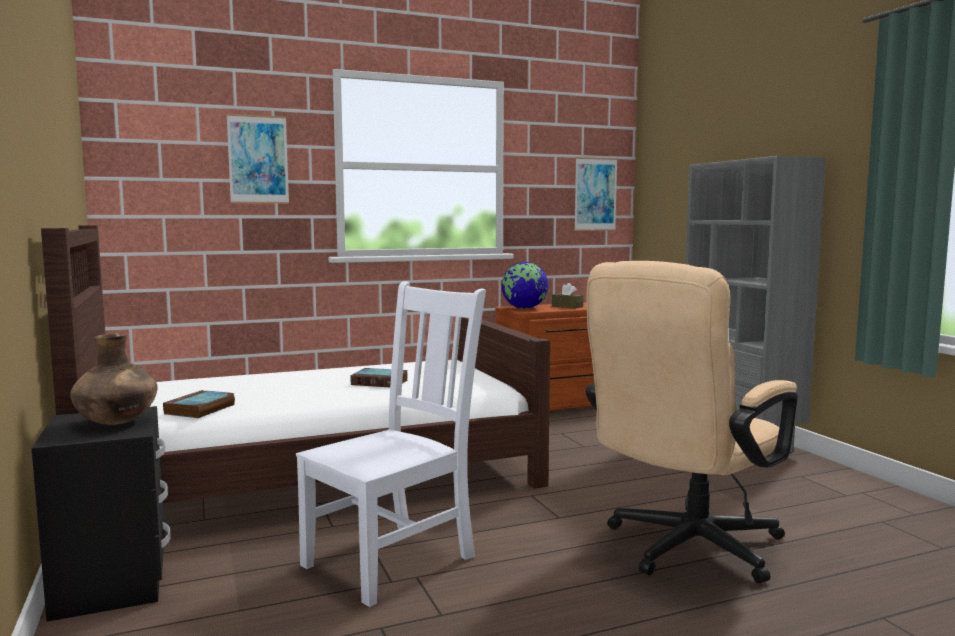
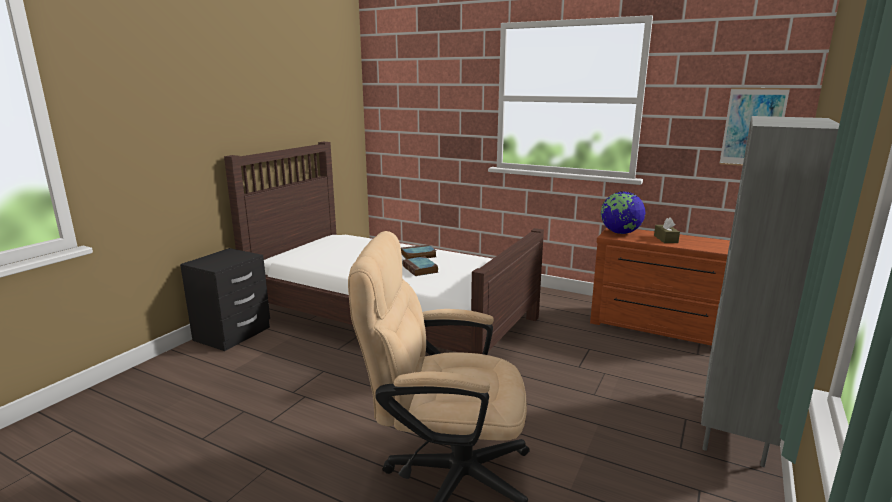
camera: 50 degrees right, 10 degrees up
brown vase [70,333,158,425] -> none
book [163,390,235,418] -> book moved to [401,245,436,259]
picture [227,114,289,204] -> none
white chair [296,281,486,607] -> none

